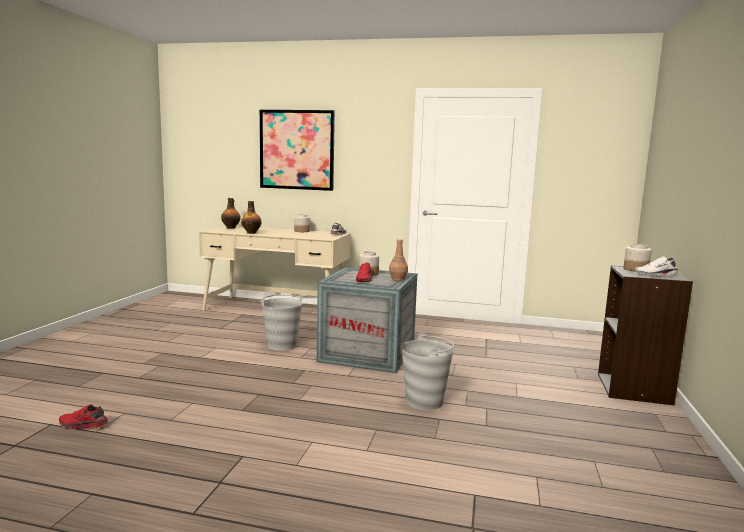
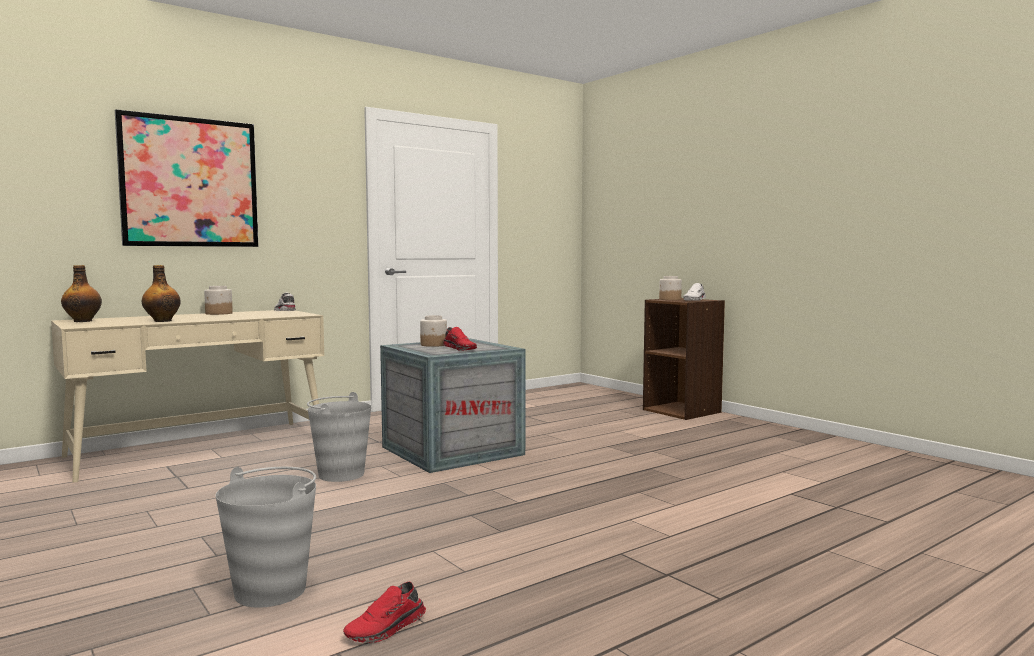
camera: 50 degrees left, 5 degrees down
brown bottle [389,239,408,281] -> none
grey bucket [402,332,454,410] -> grey bucket moved to [216,467,316,608]
grey bookcase [598,265,693,406] -> brown bookcase [643,298,725,420]

